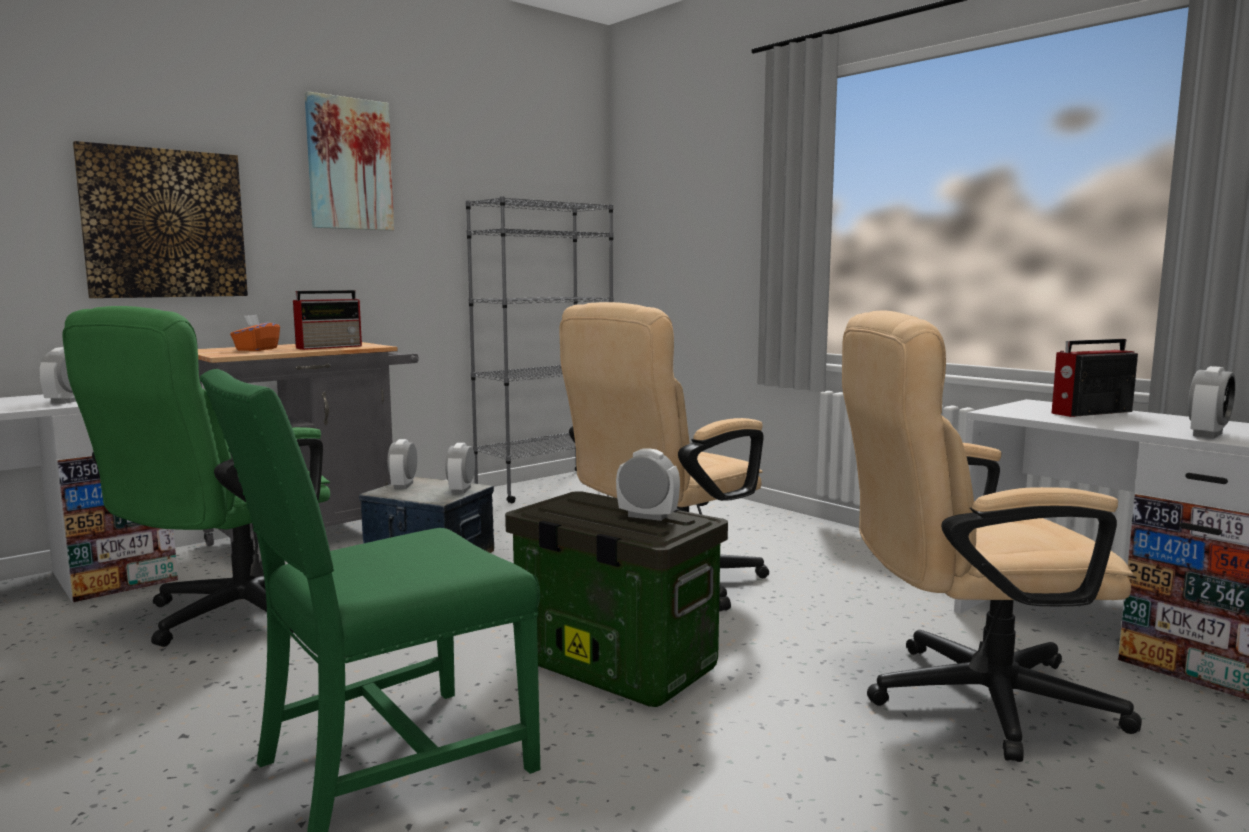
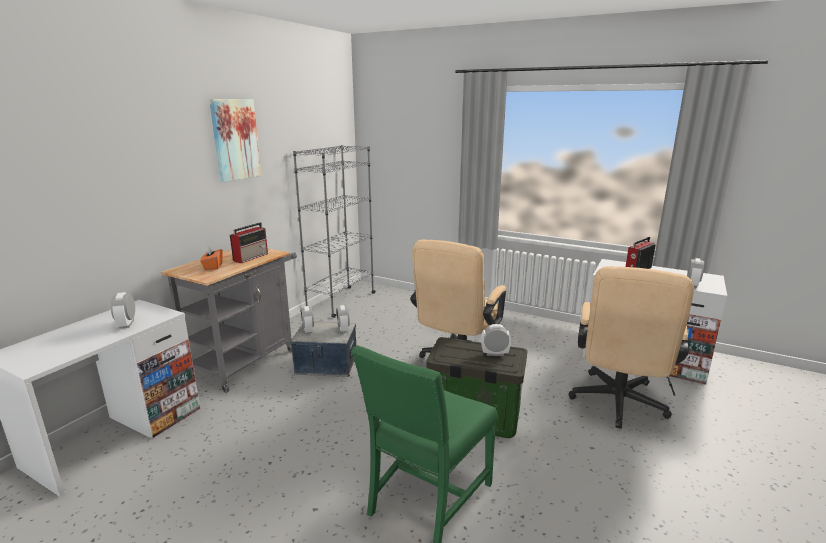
camera: 20 degrees left, 10 degrees up
green office chair [62,306,330,647] -> none
picture [73,141,248,298] -> none
beige office chair [842,310,1142,762] -> beige office chair turned 45 degrees counterclockwise [568,266,694,429]

